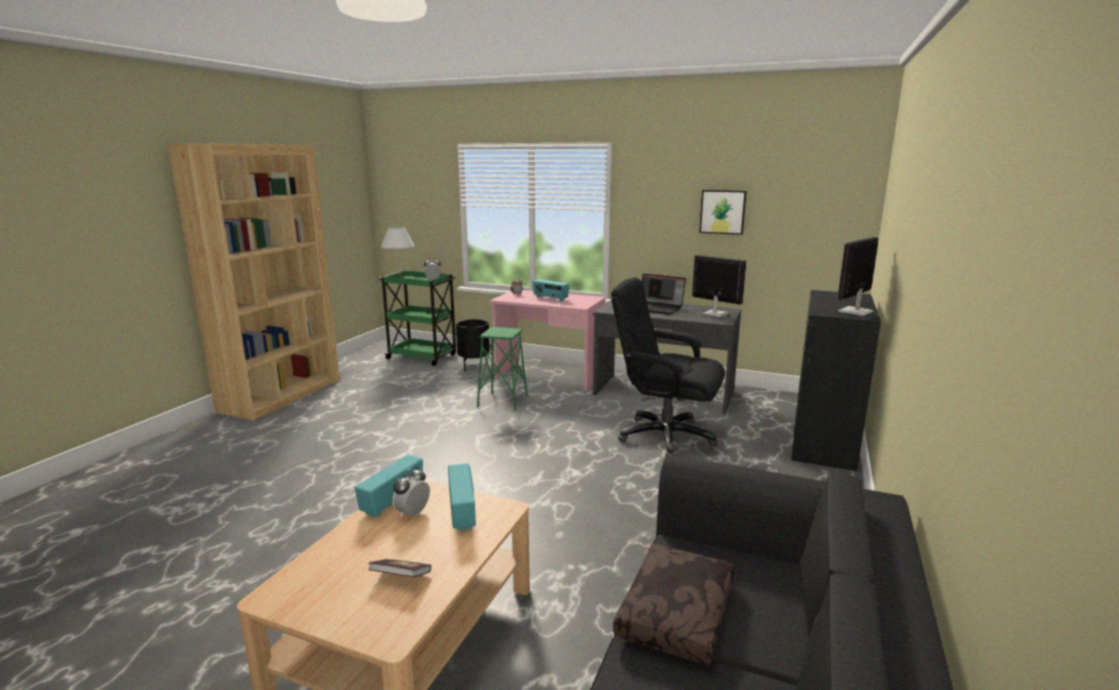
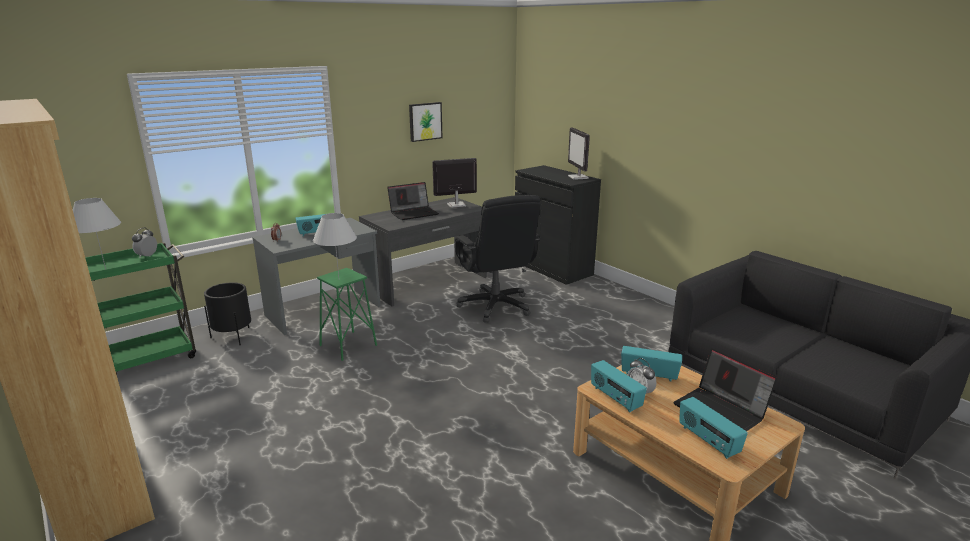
camera: 60 degrees left, 5 degrees up
book [368,559,431,577] -> laptop [673,348,777,431]
pink desk [490,290,605,391] -> grey desk [252,218,381,335]
black office chair [611,277,725,457] -> black office chair turned 75 degrees counterclockwise [455,195,541,323]
brown pillow [613,544,735,665] -> none
none -> white table lamp [313,213,357,277]
none -> radio [679,397,748,459]

